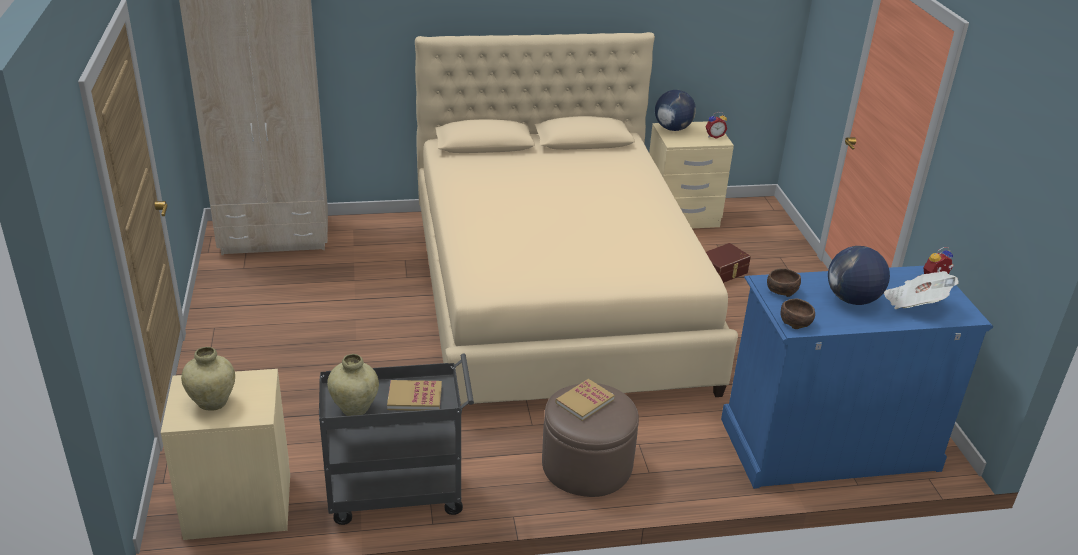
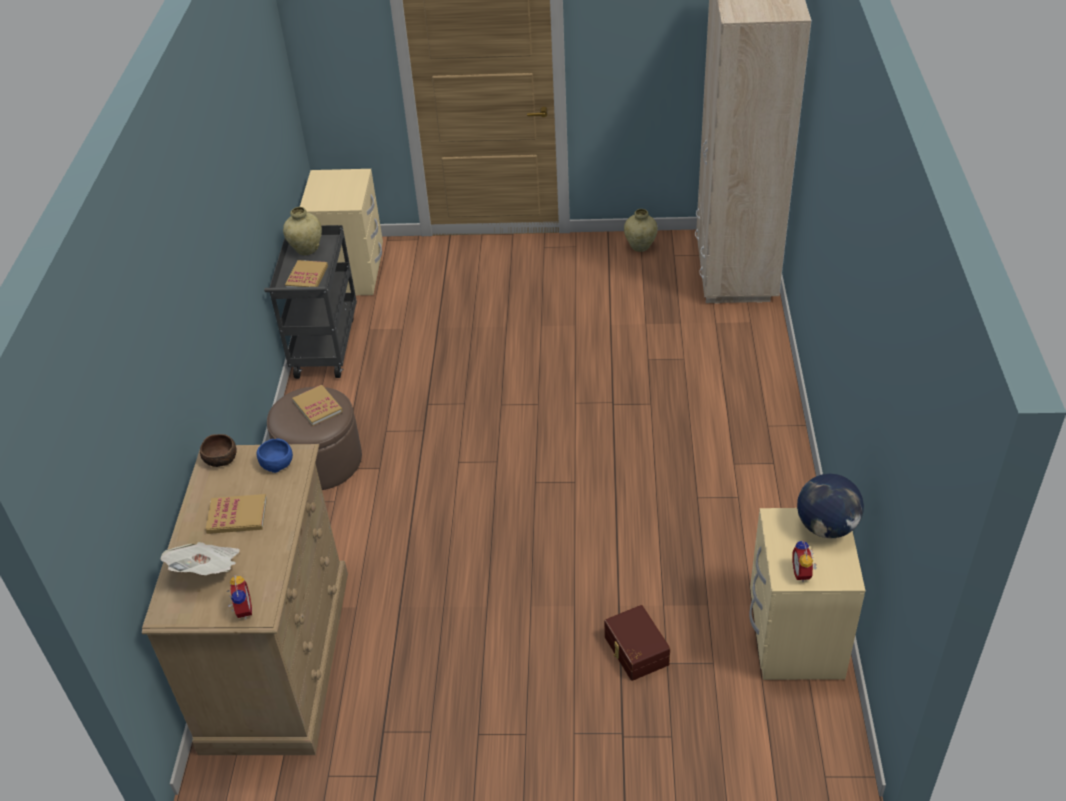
camera: 105 degrees right, 10 degrees up
beige vase [181,347,235,411] -> beige vase moved to [624,209,658,252]
beige bed [415,32,738,405] -> none
blue dresser [721,266,993,489] -> beige dresser [142,444,348,755]
brown bowl [767,268,801,297] -> blue bowl [257,438,293,473]
globe [828,246,890,305] -> book [206,494,267,534]

